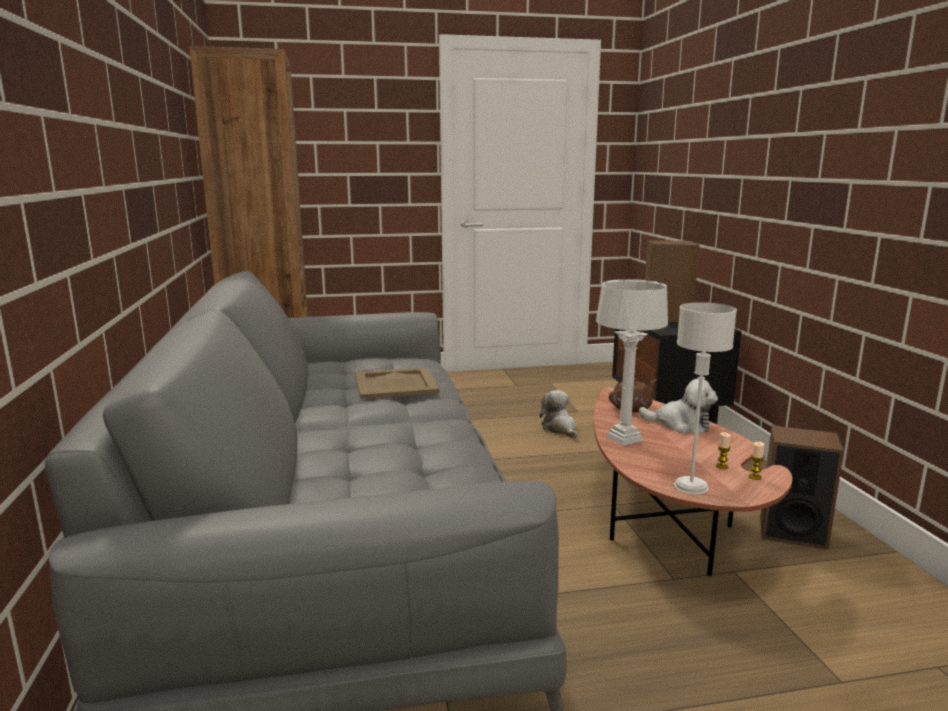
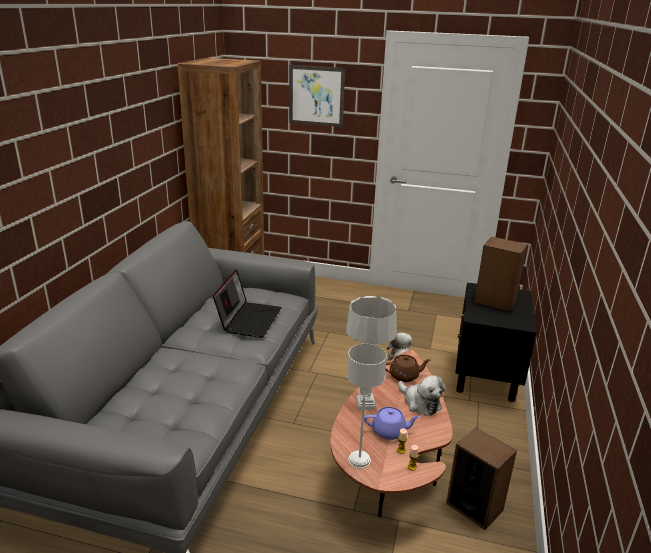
camera: 25 degrees right, 10 degrees up
beige tray [355,367,440,399] -> laptop [213,269,282,338]
none -> picture [289,65,345,127]
none -> purple teapot [364,407,420,440]

